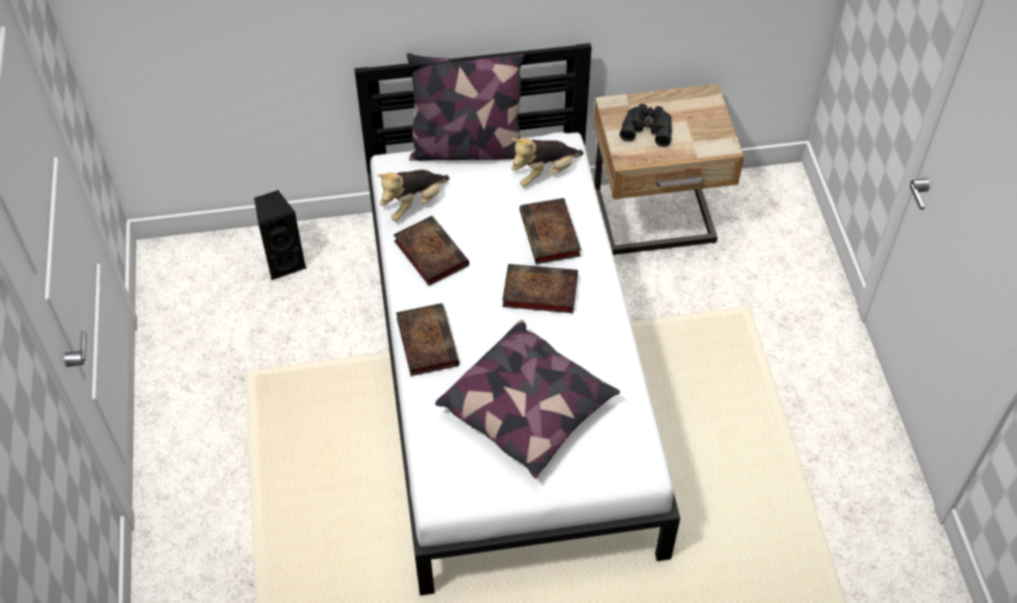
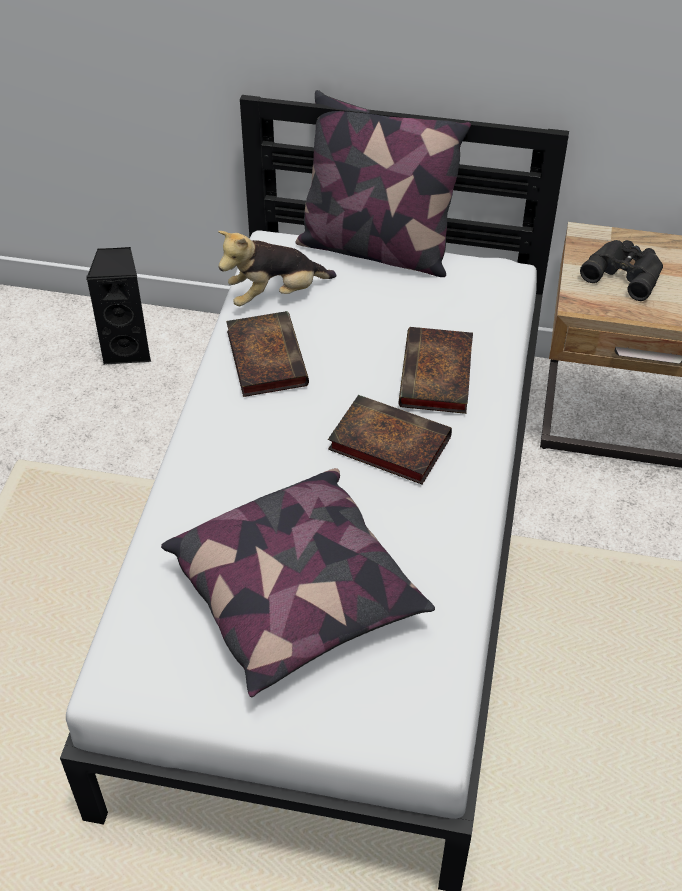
camera: 20 degrees right, 5 degrees down
book [396,303,459,376] -> none
plush toy [511,138,584,187] -> none

